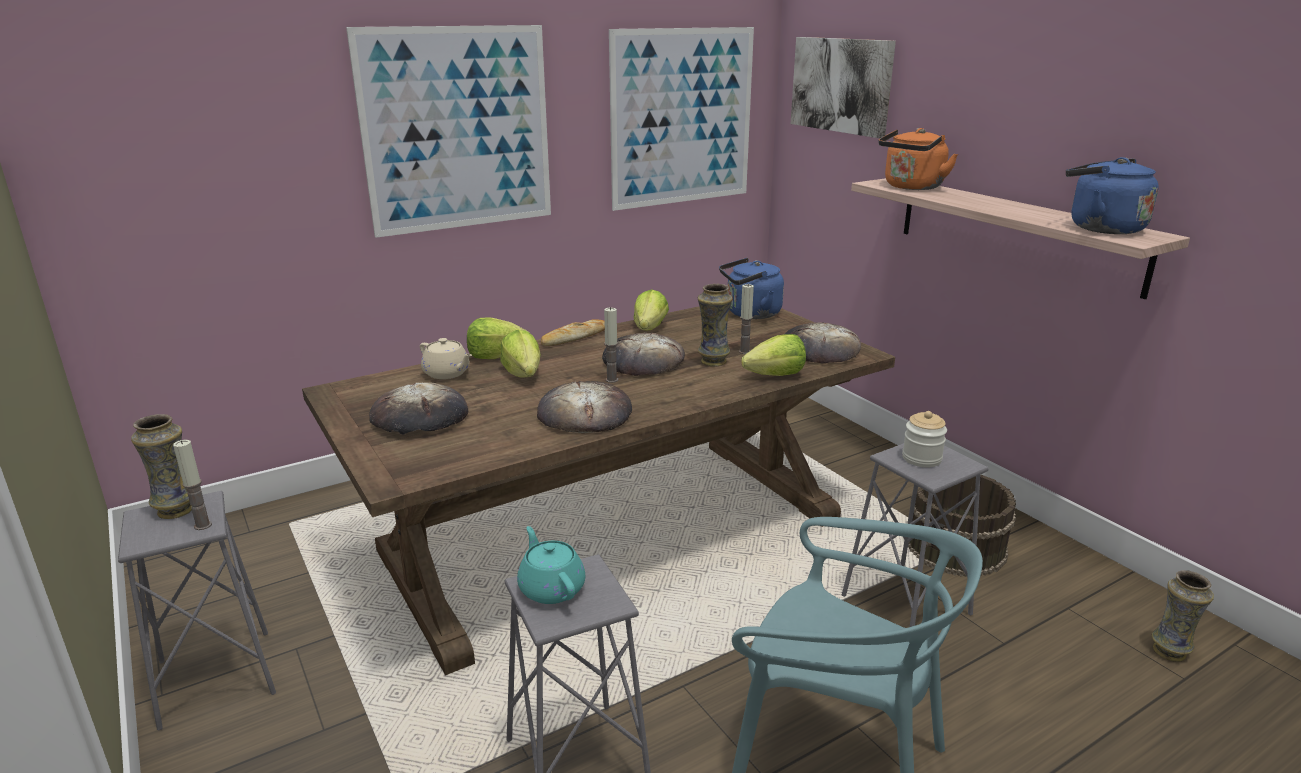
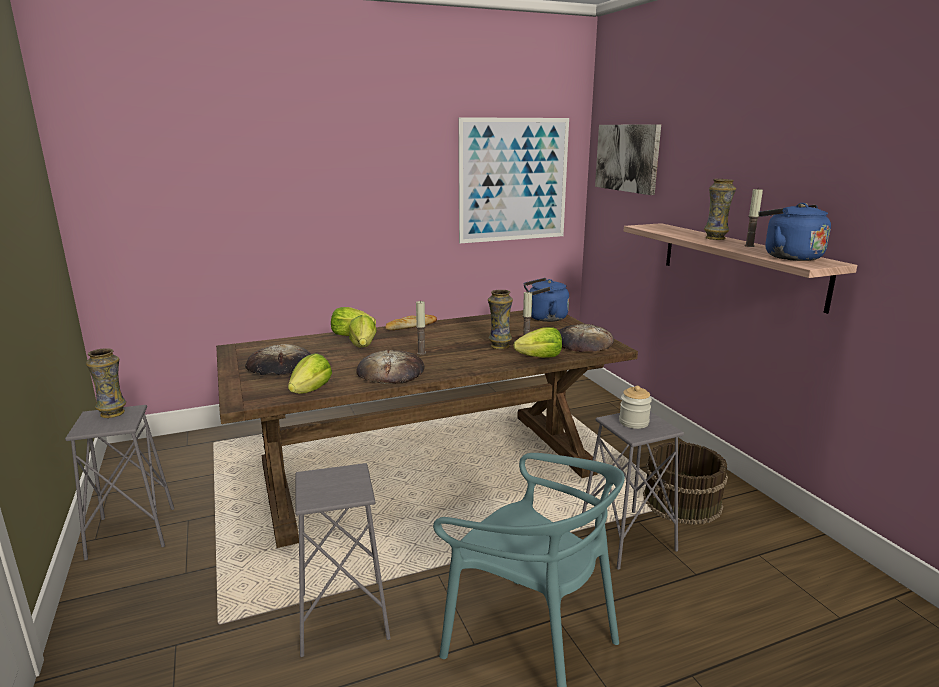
camera: 10 degrees right, 5 degrees down
candle [173,440,212,530] -> candle moved to [744,187,763,247]
picture [346,25,551,238] -> none
beige teapot [420,338,472,379] -> none
turquoise teapot [517,526,585,604] -> none
bread [602,333,685,376] -> none
lettuce [634,290,669,330] -> lettuce moved to [288,353,332,393]
orange kettle [878,128,958,190] -> none
vase [1152,570,1214,662] -> vase moved to [704,179,736,240]

